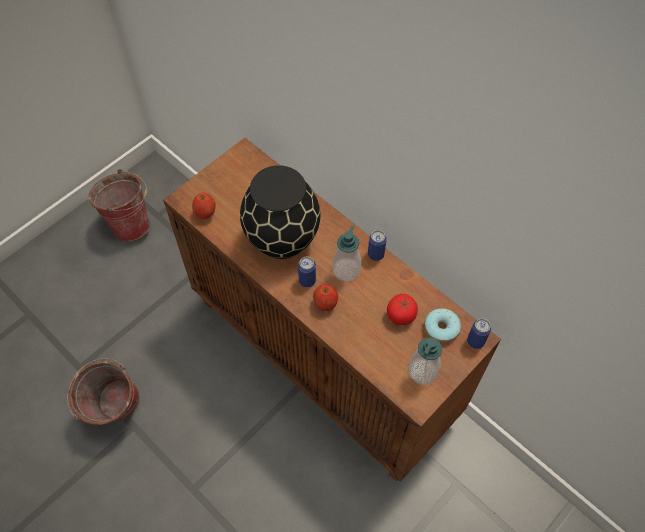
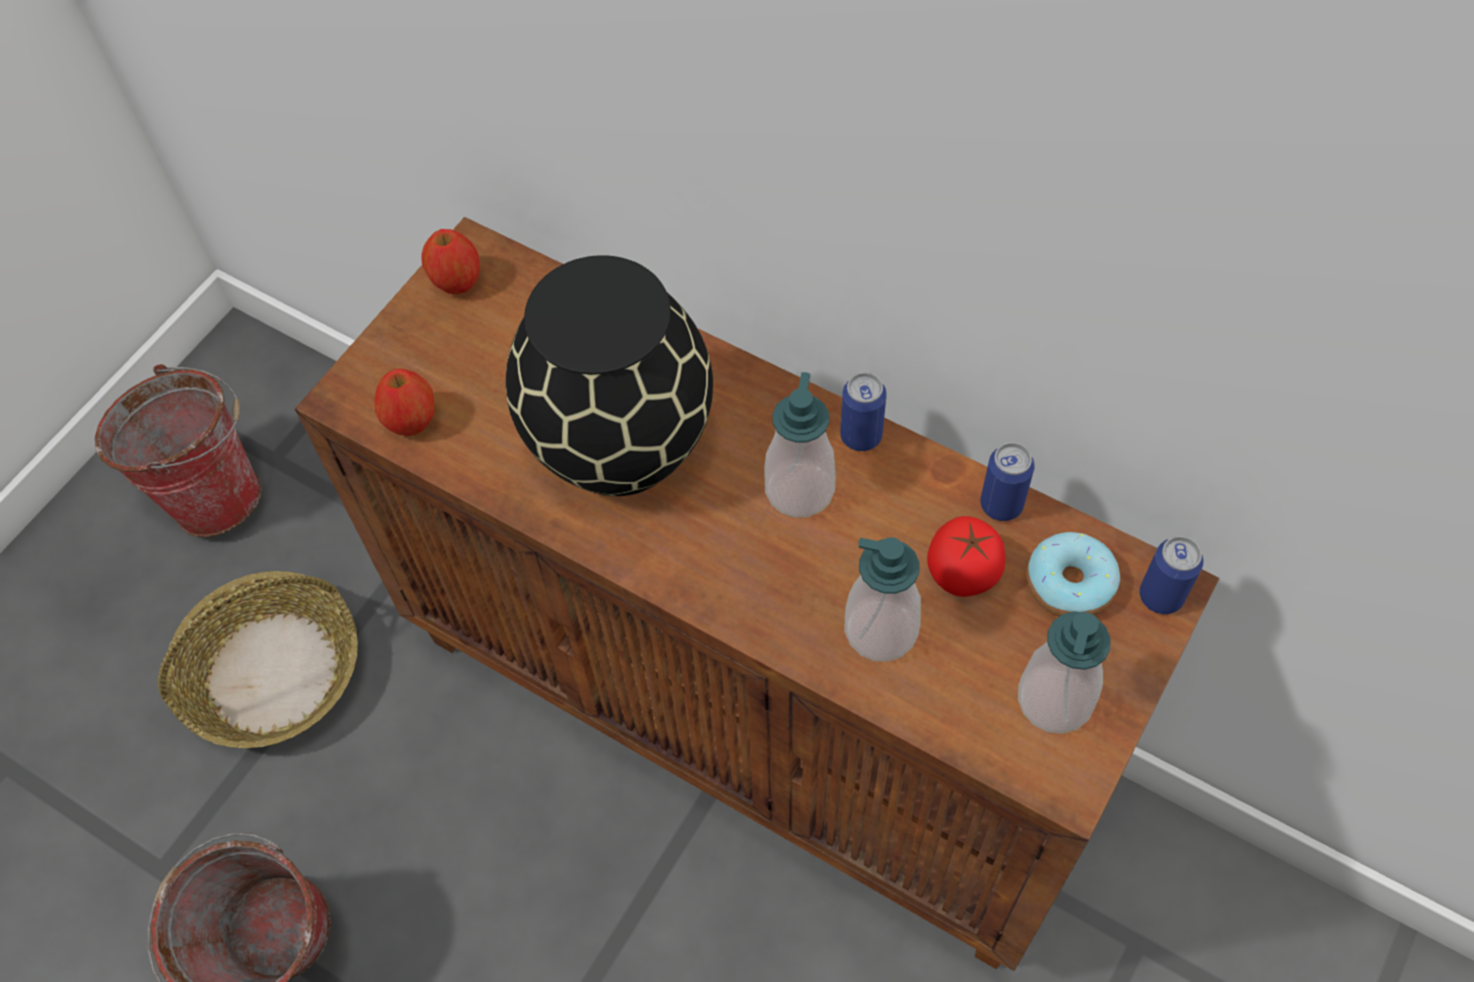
camera: 10 degrees left, 0 degrees up
can [298,257,316,287] -> can moved to [980,442,1035,521]
apple [313,284,338,311] -> apple moved to [421,229,480,294]
none -> basket [158,571,358,748]
none -> soap dispenser [845,537,921,662]

